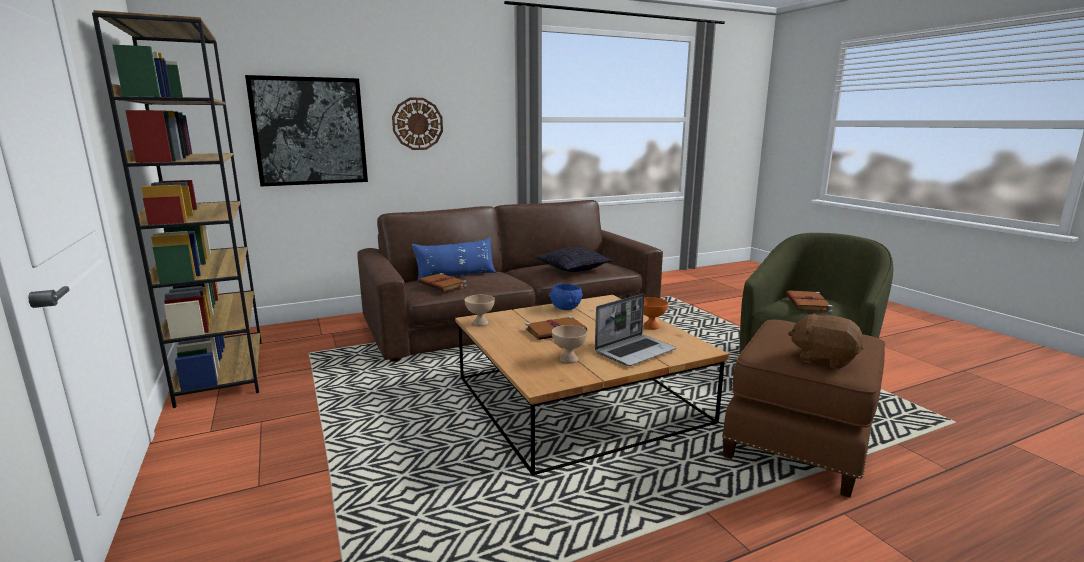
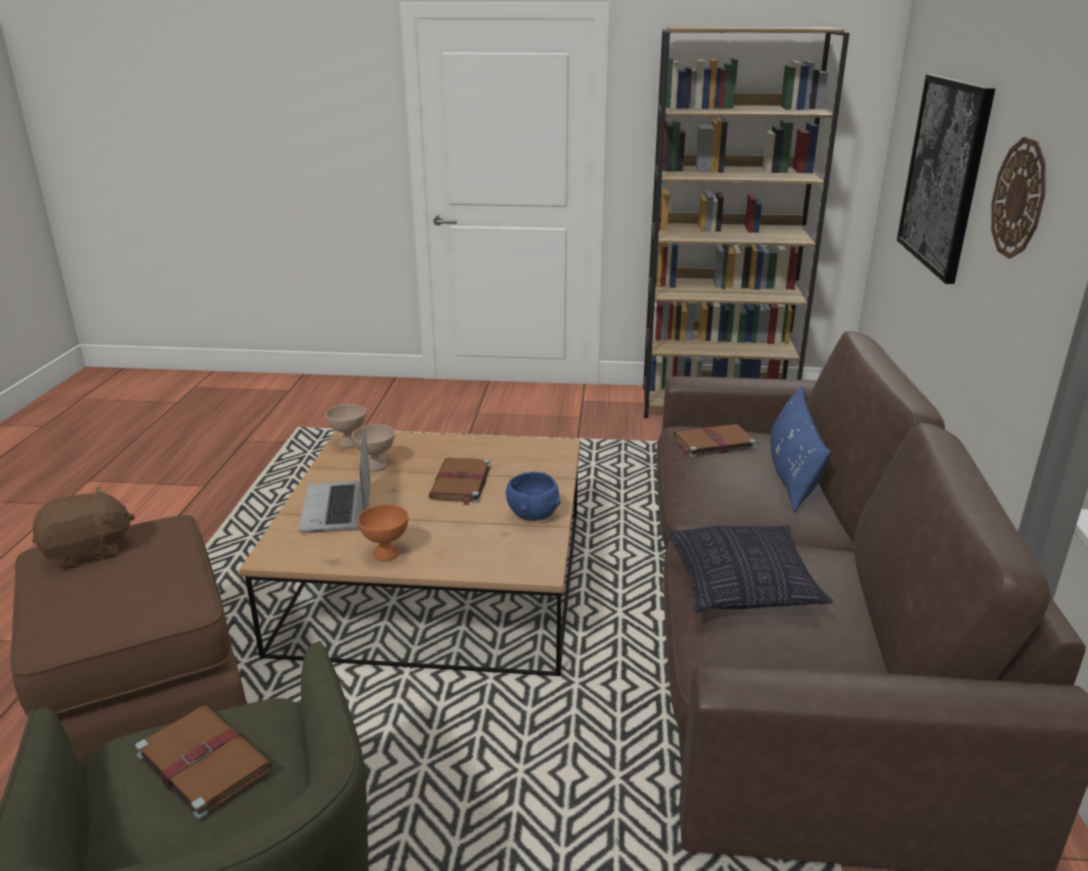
camera: 120 degrees right, 10 degrees up
beige bowl [465,295,495,326] -> beige bowl moved to [325,404,366,448]

